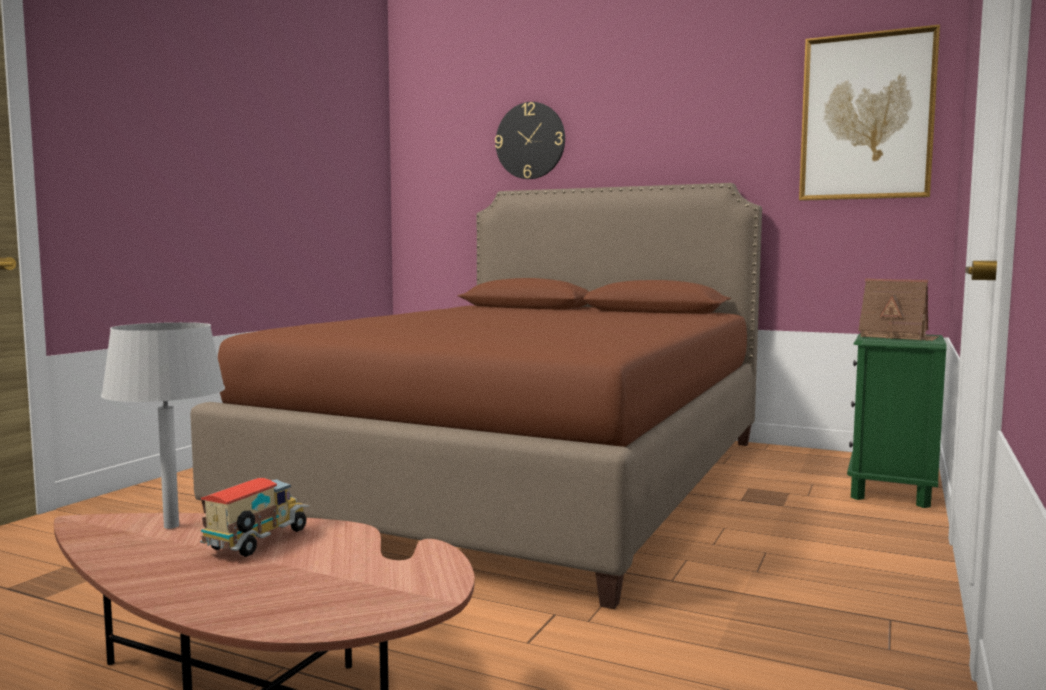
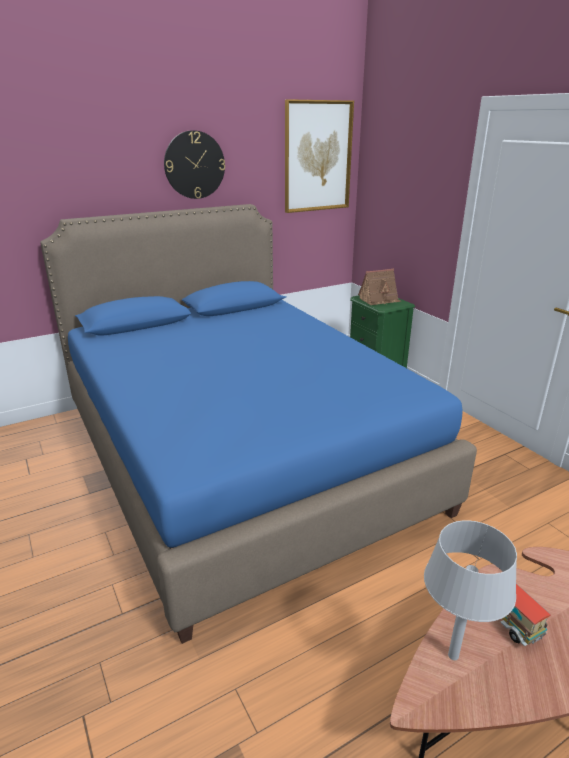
camera: 55 degrees left, 20 degrees up
brown bed [190,183,762,609] -> blue bed [40,204,477,644]
wall clock [495,102,565,179] -> wall clock moved to [164,130,225,199]

